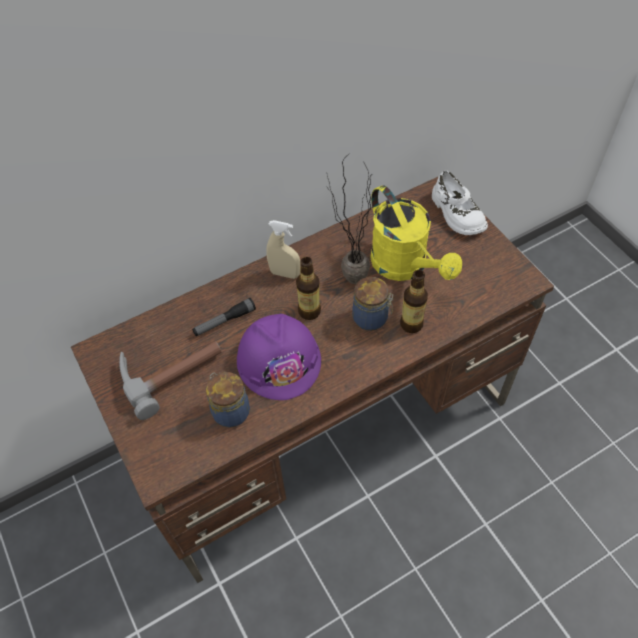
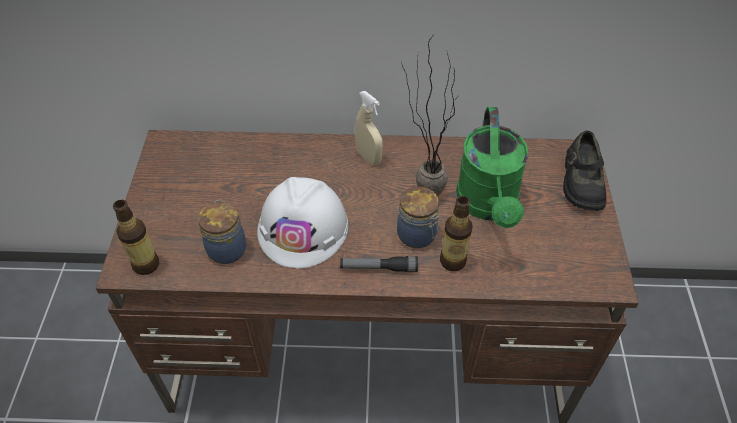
camera: 30 degrees right, 5 degrees down
hammer [119,342,222,420] -> none
flashlight [192,298,256,336] -> flashlight moved to [340,256,418,272]
purple hard hat [237,314,321,400] -> white hard hat [257,177,348,268]
bottle [296,257,321,320] -> bottle moved to [113,200,159,275]
yellow watering can [370,185,462,281] -> green watering can [456,107,529,228]
white shoe [432,171,488,235] -> black shoe [563,130,607,211]

